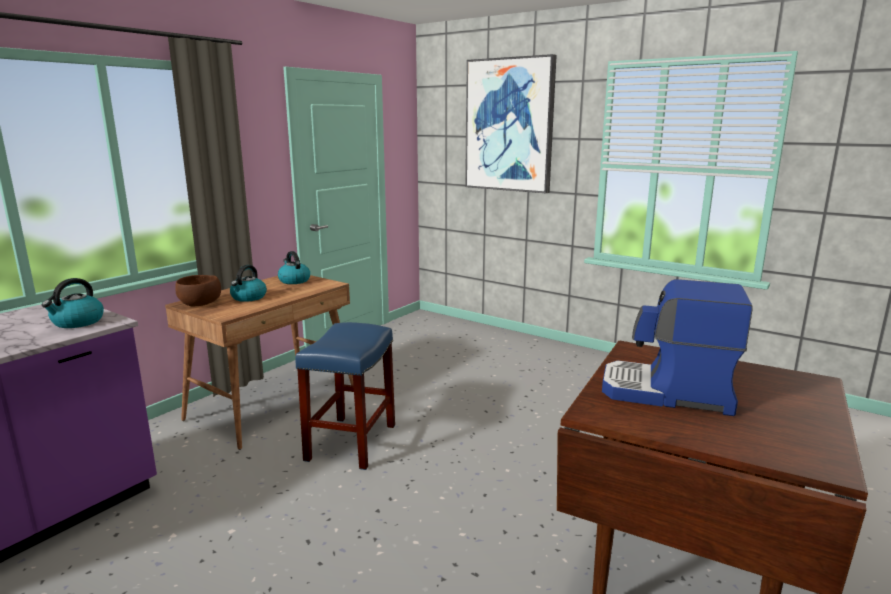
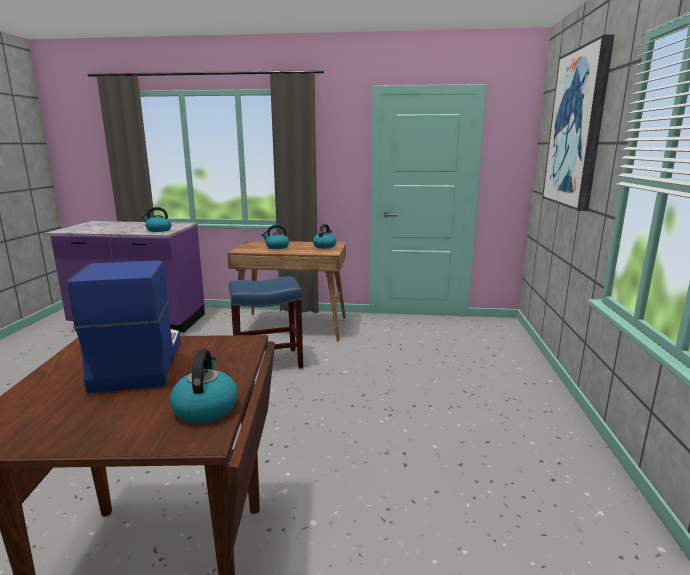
camera: 60 degrees right, 0 degrees up
brown bowl [176,275,221,307] -> none
none -> kettle [170,349,238,423]

